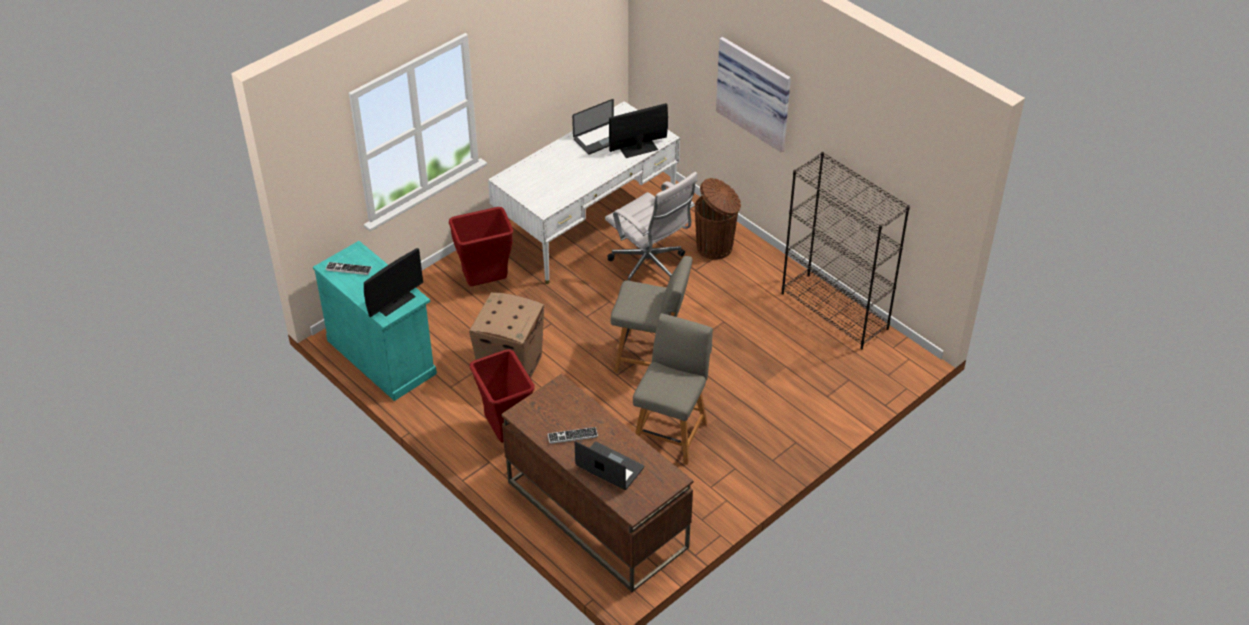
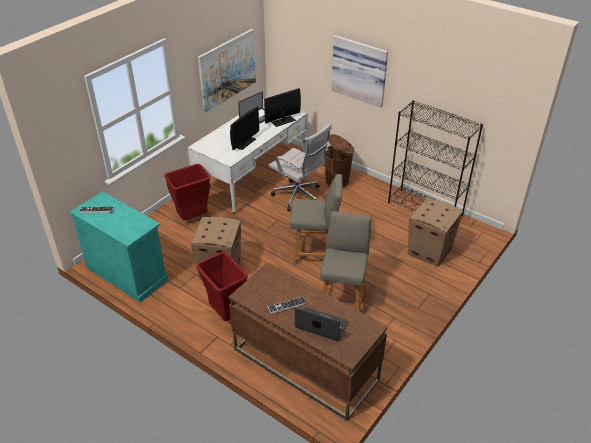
camera: 10 degrees left, 5 degrees down
monitor [364,248,423,317] -> monitor moved to [230,107,259,150]
none -> picture [198,29,256,112]
none -> cardboard box [408,198,463,267]

